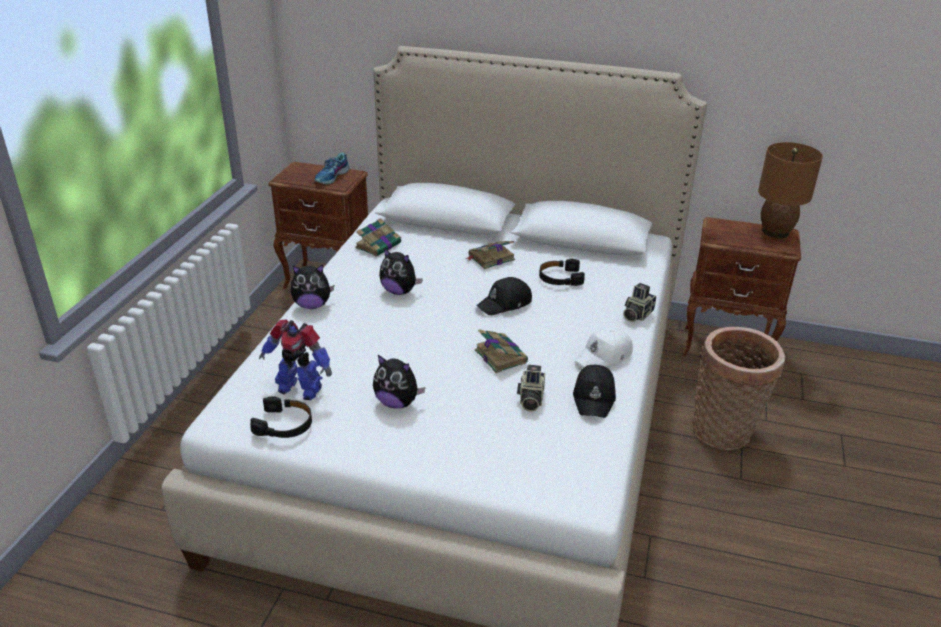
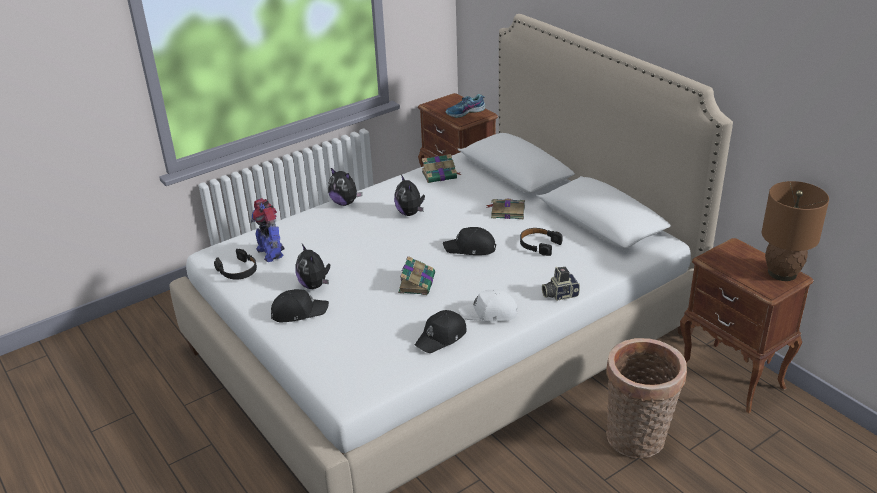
camera: 40 degrees right, 0 degrees up
camera [517,365,545,412] -> none
none -> black cap [271,289,329,322]

